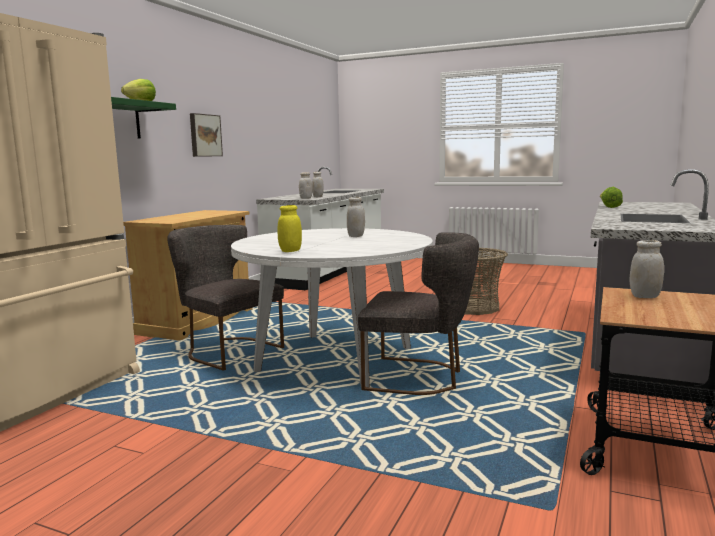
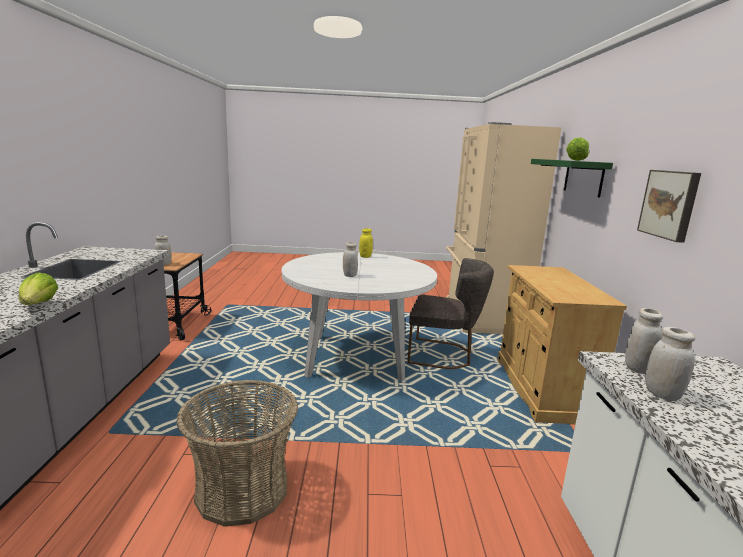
camera: 155 degrees right, 5 degrees up
grey chair [358,232,479,395] -> none

